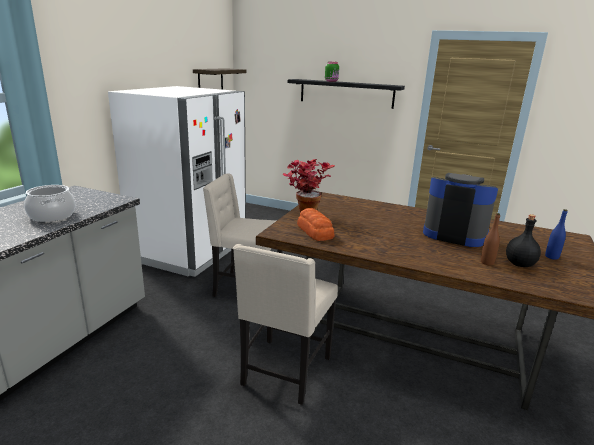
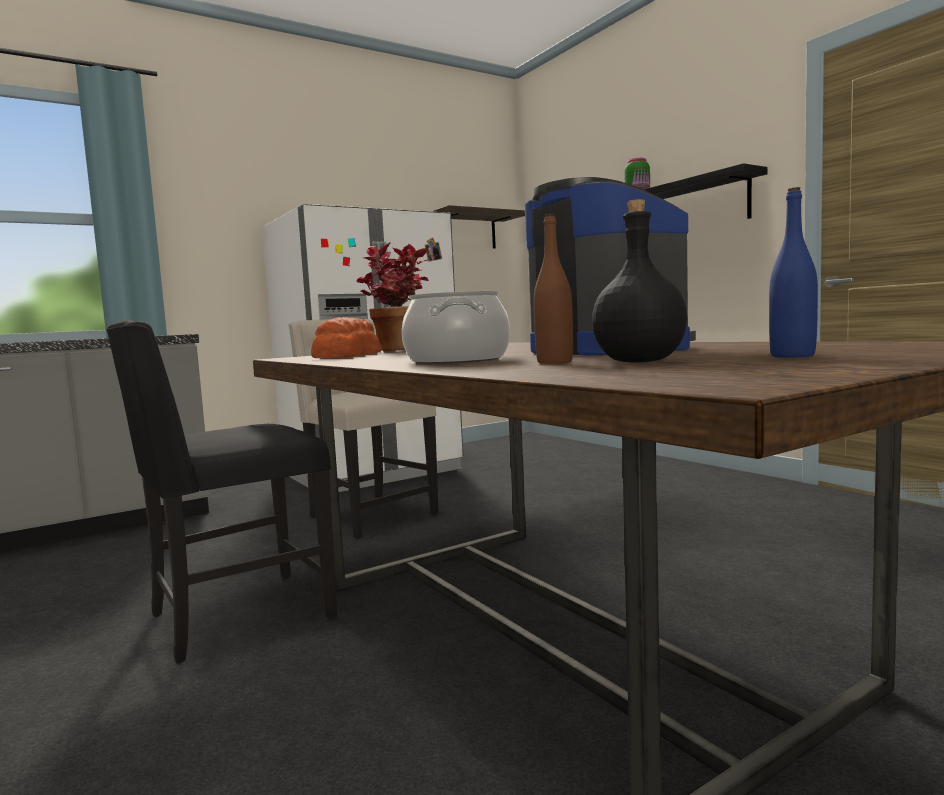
camera: 35 degrees right, 15 degrees down
cooking pot [24,185,75,222] -> cooking pot moved to [402,291,510,364]
beige chair [233,244,338,405] -> black chair [106,320,337,664]

